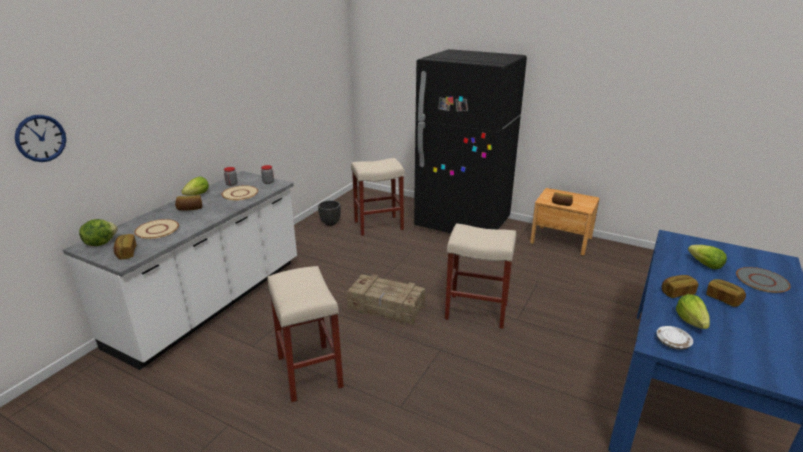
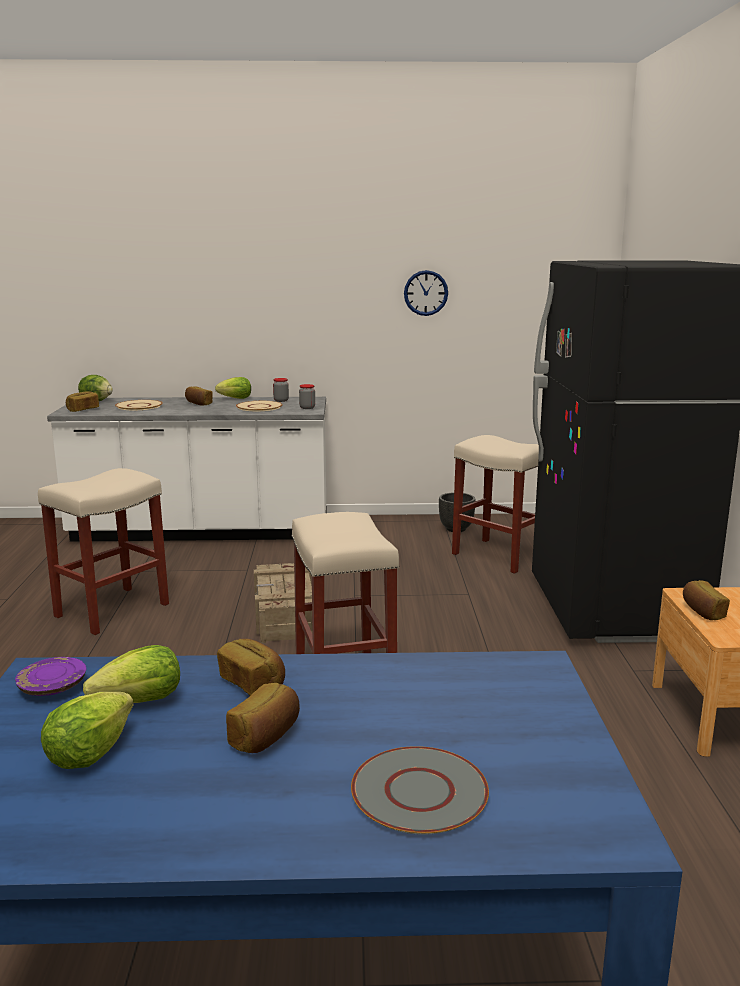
camera: 60 degrees right, 10 degrees down
wall clock [15,115,66,162] -> wall clock moved to [404,270,448,316]
white plate [656,326,693,350] -> purple plate [15,657,86,696]
lettuce [688,245,727,269] -> lettuce moved to [41,692,134,769]

